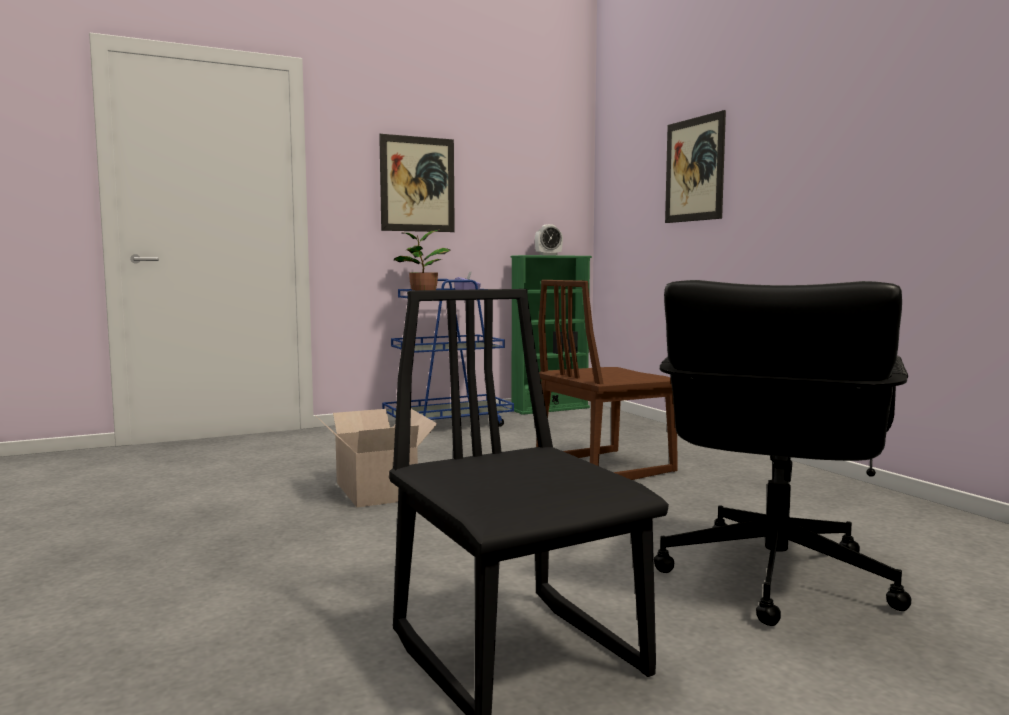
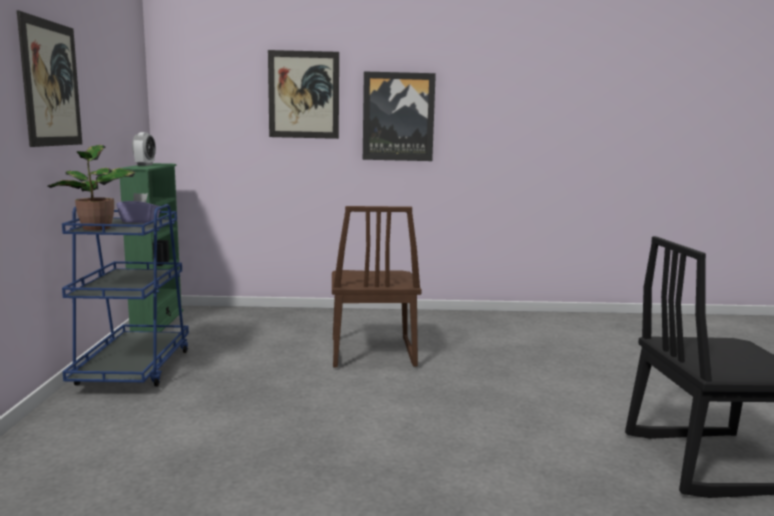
camera: 65 degrees left, 5 degrees up
cardboard box [315,409,437,507] -> none
black office chair [654,280,911,626] -> none
none -> picture [363,71,436,161]

